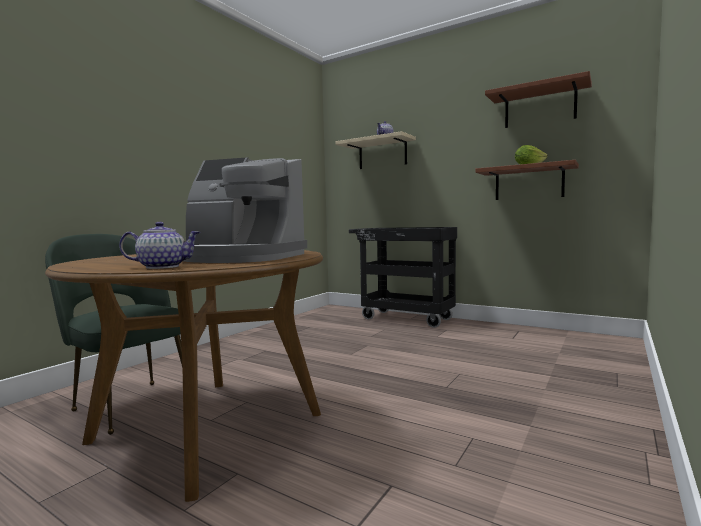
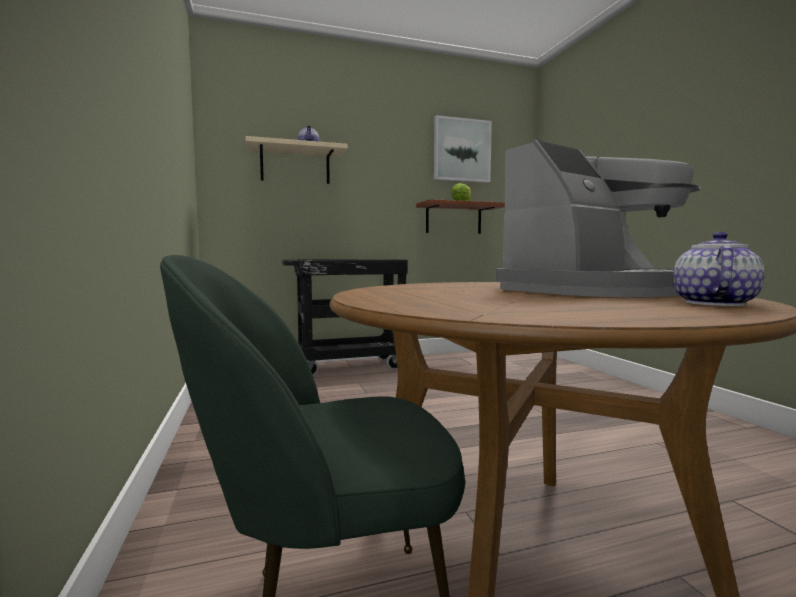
camera: 50 degrees left, 0 degrees up
brown shelf [485,71,592,128] -> picture [434,115,492,183]

